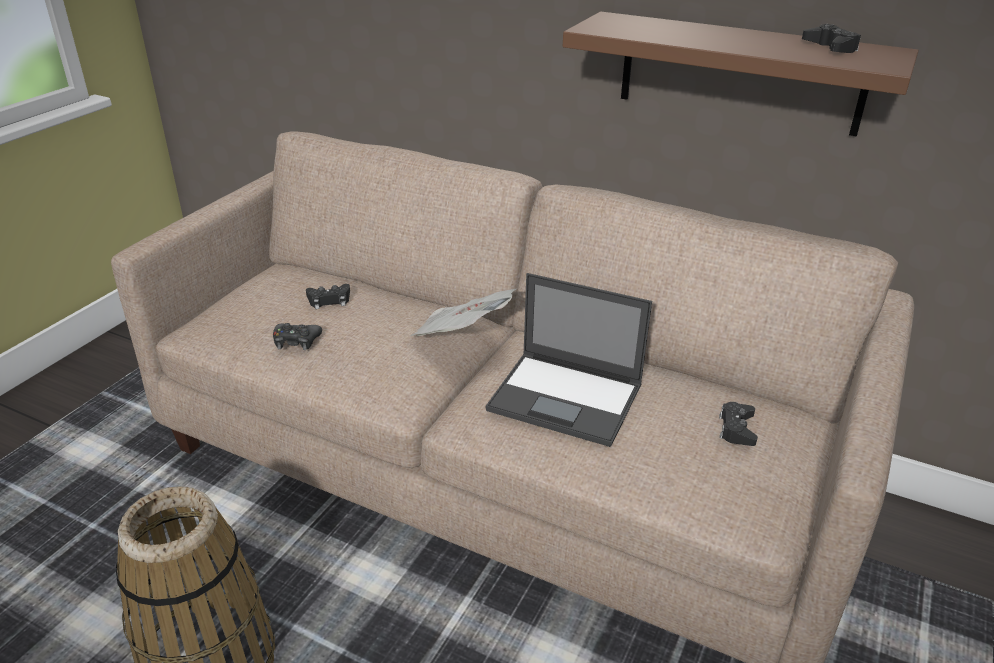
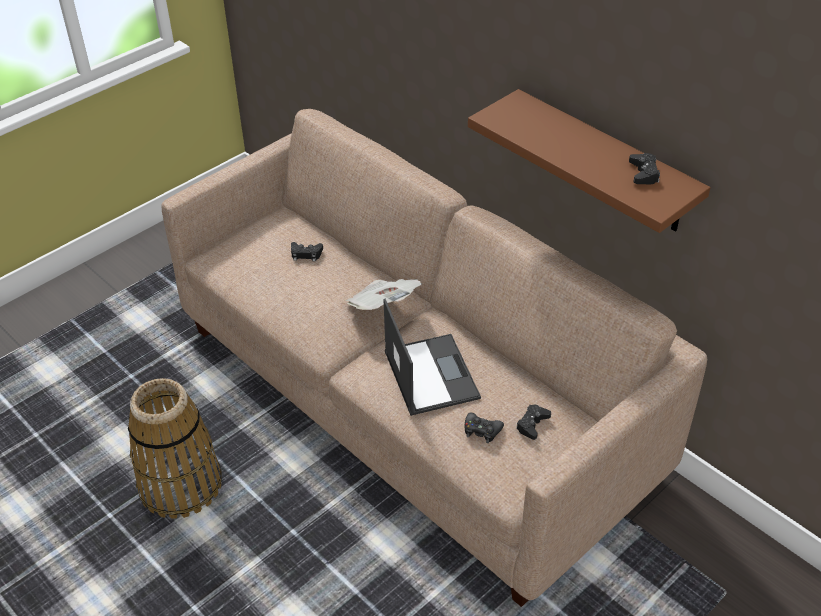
camera: 20 degrees right, 10 degrees up
black game controller [273,323,322,350] -> black game controller moved to [465,412,504,443]
laptop [486,273,652,447] -> laptop turned 150 degrees counterclockwise [384,299,481,416]

